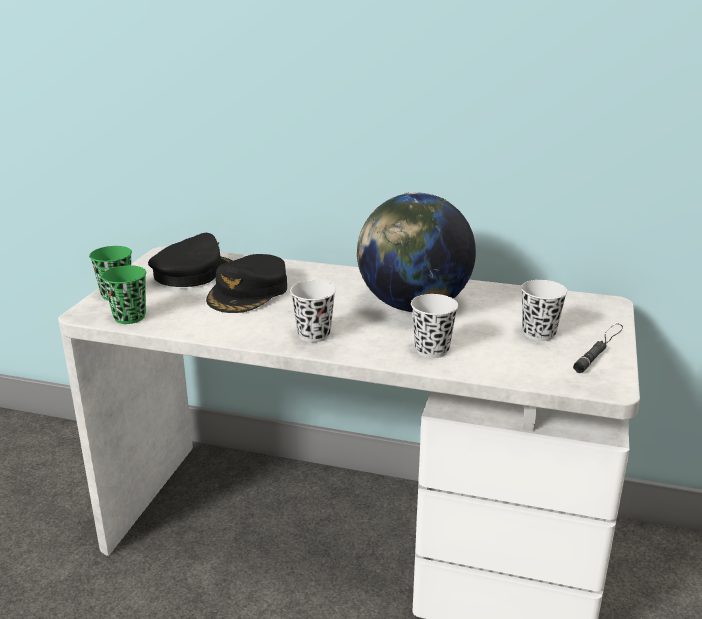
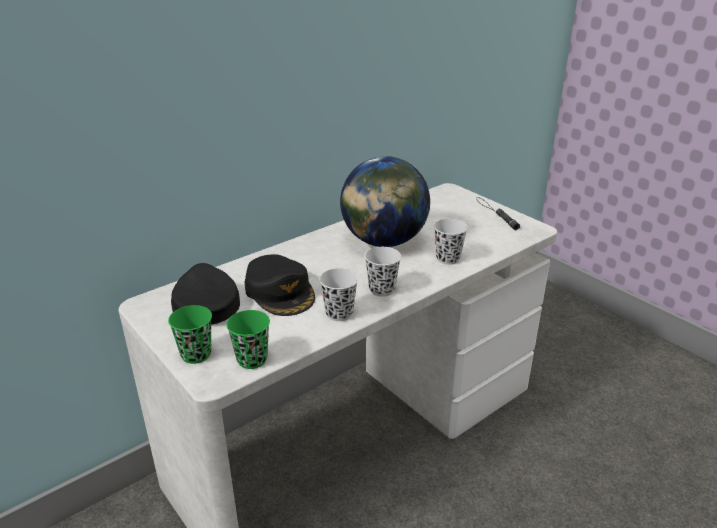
camera: 55 degrees left, 5 degrees up
white cup [521,280,568,341] -> white cup moved to [319,268,358,321]

